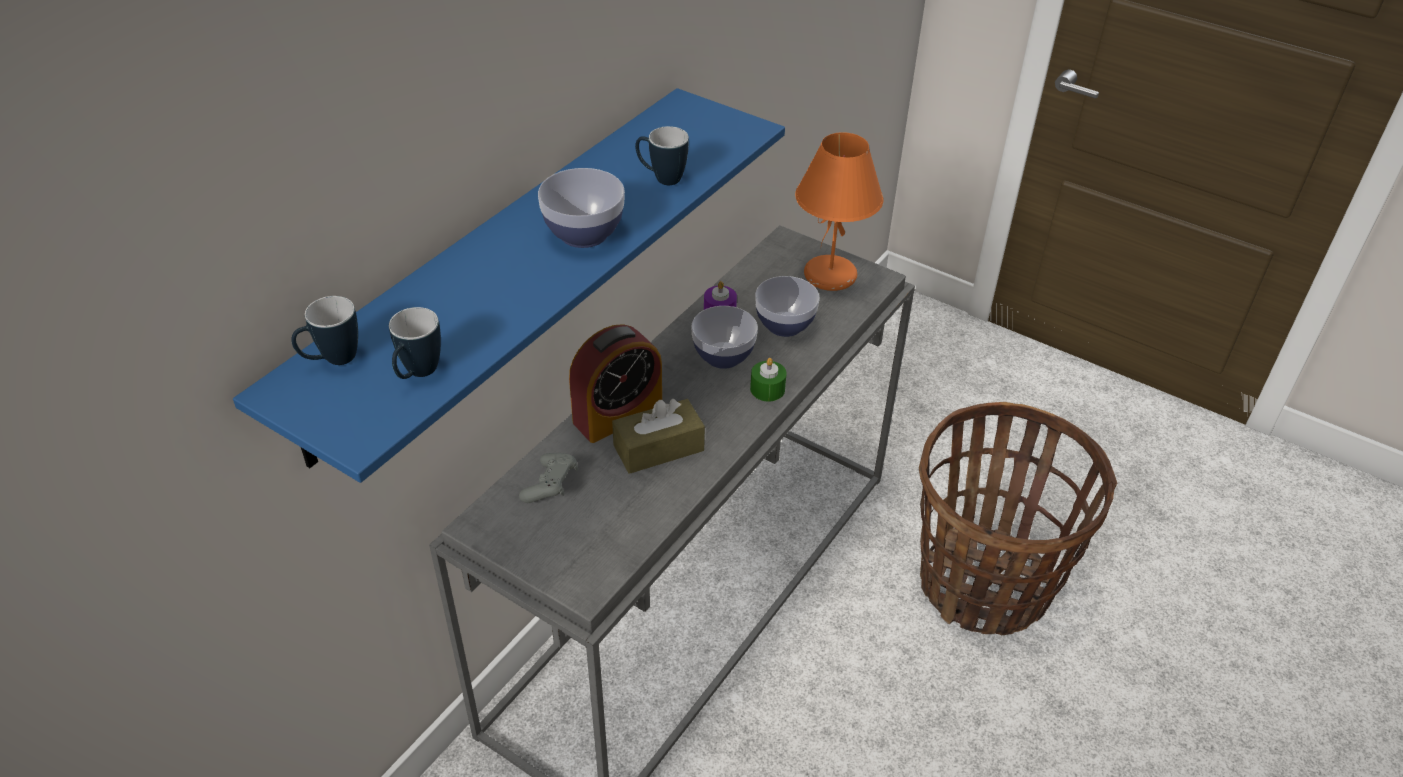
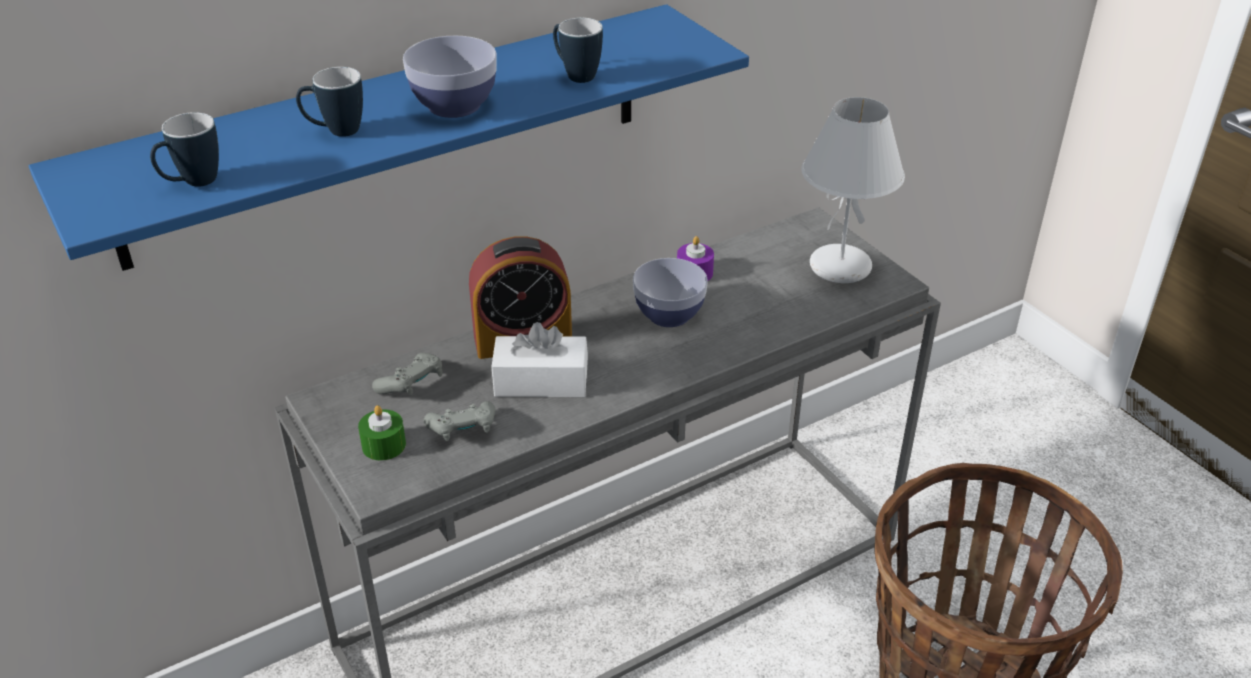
camera: 25 degrees right, 5 degrees down
mug [291,296,358,365] -> mug moved to [296,67,363,137]
brown tissue box [612,399,705,474] -> white tissue box [491,322,588,397]
green candle [750,358,787,402] -> green candle moved to [358,405,406,461]
bowl [755,276,820,337] -> none
orange table lamp [795,132,884,291] -> white table lamp [801,97,905,283]
none -> grey game controller [424,401,495,441]

